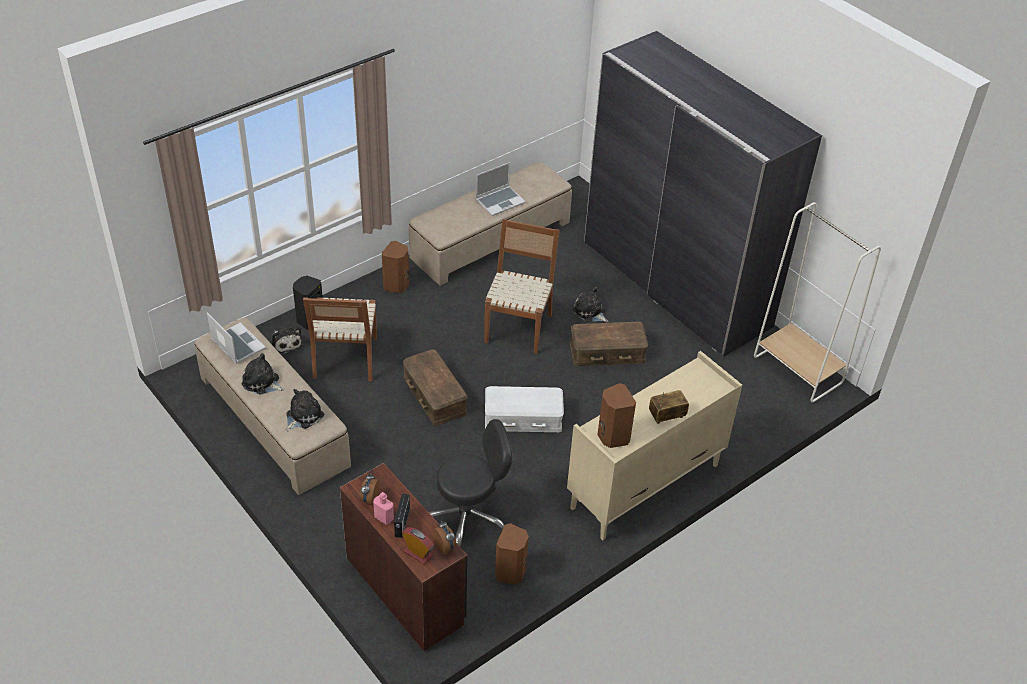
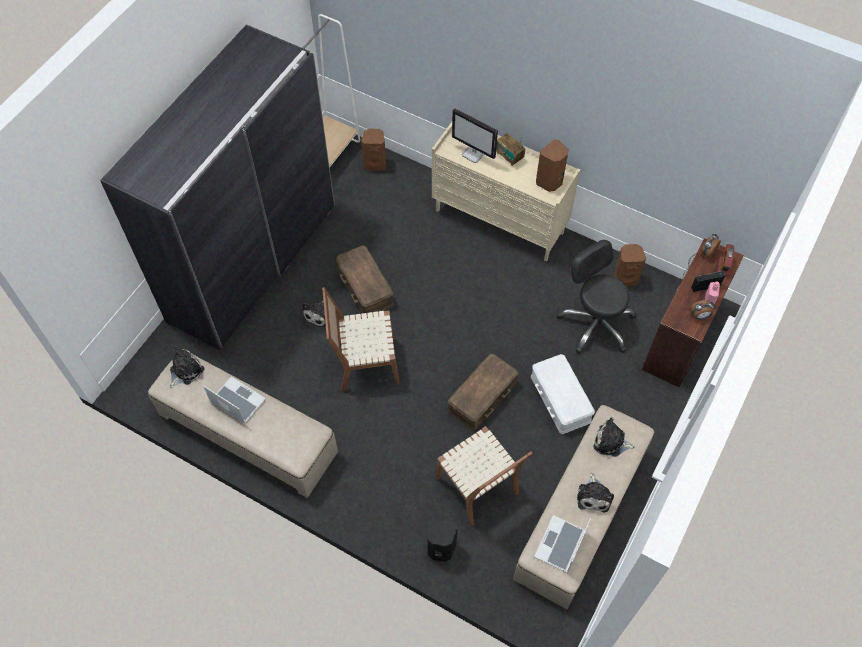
camera: 110 degrees left, 15 degrees up
plush toy [270,327,303,355] -> plush toy moved to [170,349,205,388]
chair [303,297,377,381] -> chair turned 75 degrees clockwise [436,426,532,526]
brown speaker [382,241,409,293] -> brown speaker moved to [361,129,386,171]
white storage box [485,386,564,432] -> white storage box moved to [531,354,595,434]
none -> monitor [452,108,498,163]

